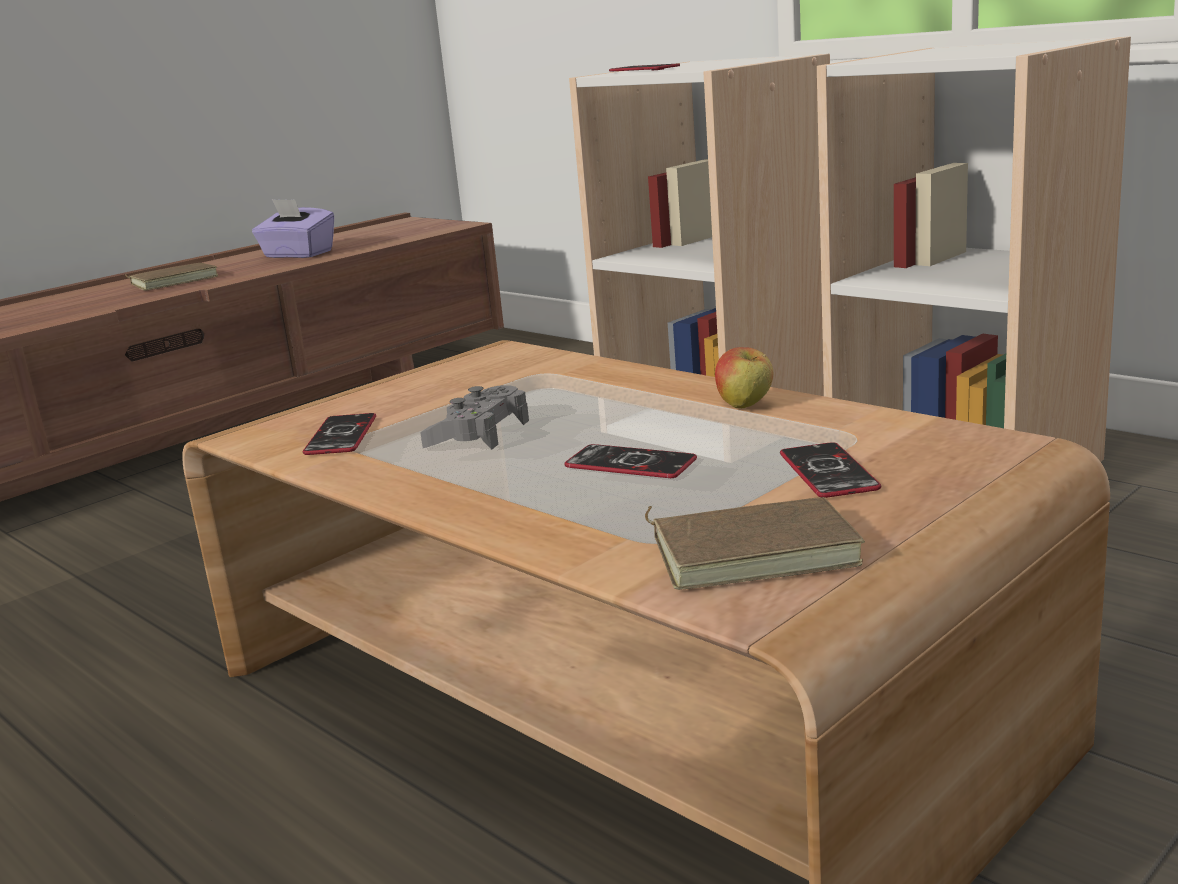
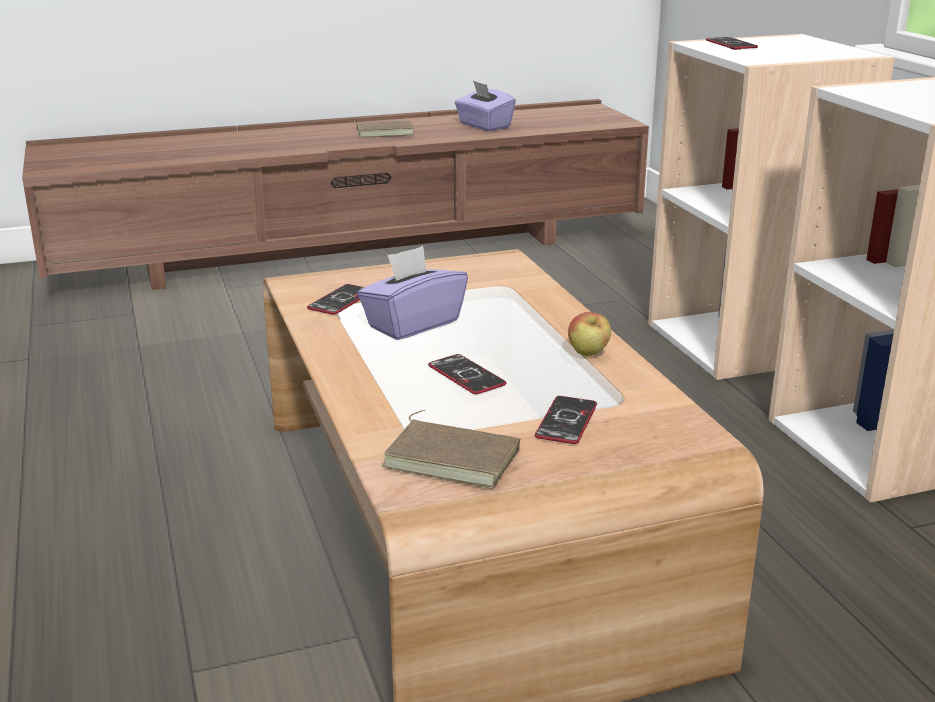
camera: 25 degrees right, 5 degrees up
grey game controller [420,385,529,449] -> purple tissue box [357,246,468,340]

